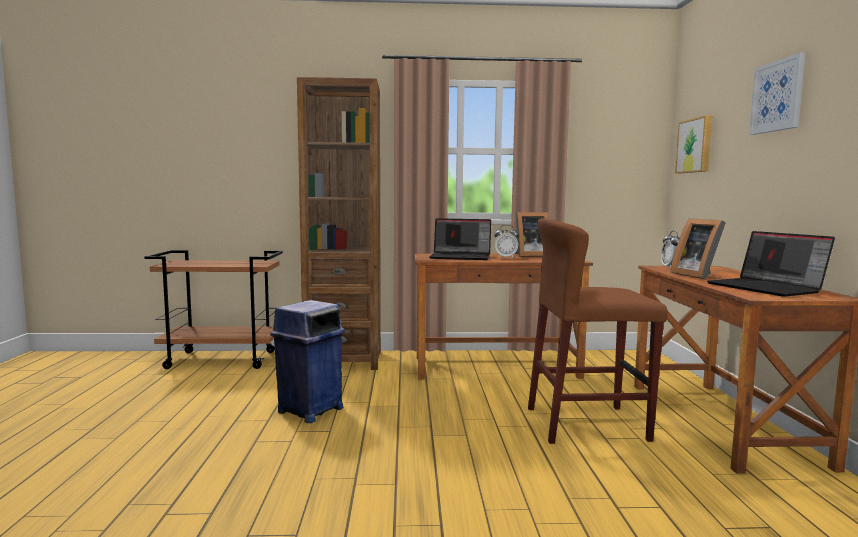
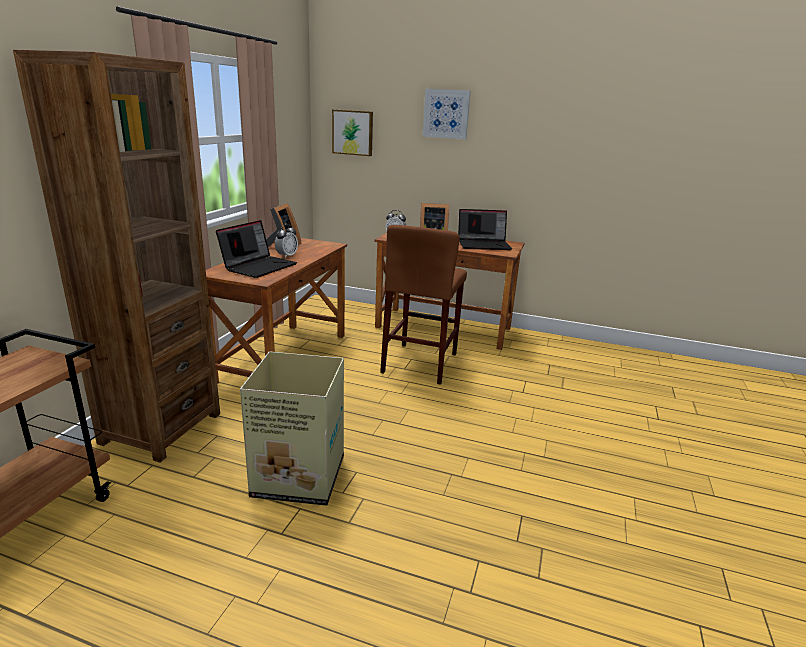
camera: 70 degrees left, 15 degrees up
blue trash can [270,300,345,423] -> cardboard box [240,351,344,506]

